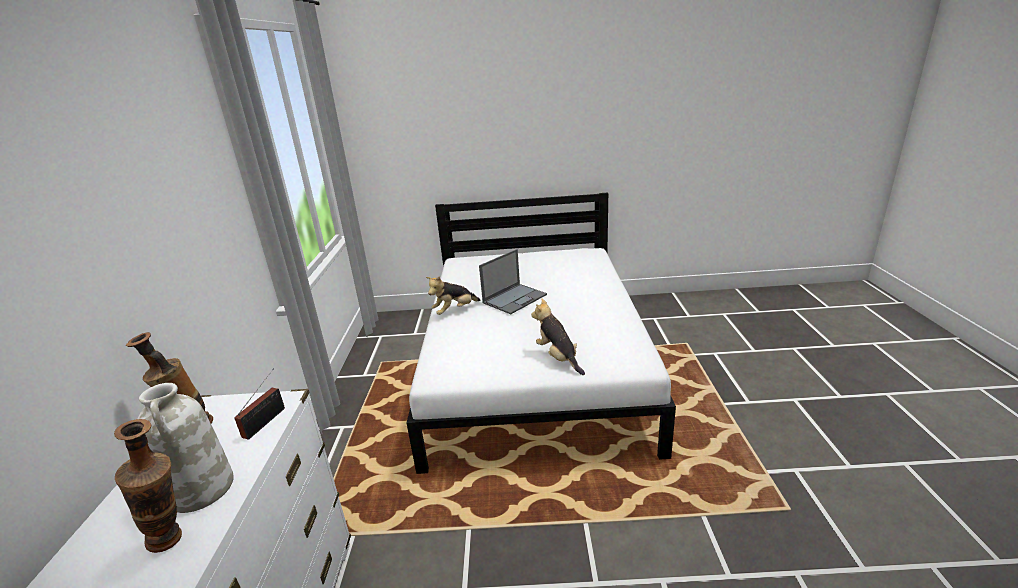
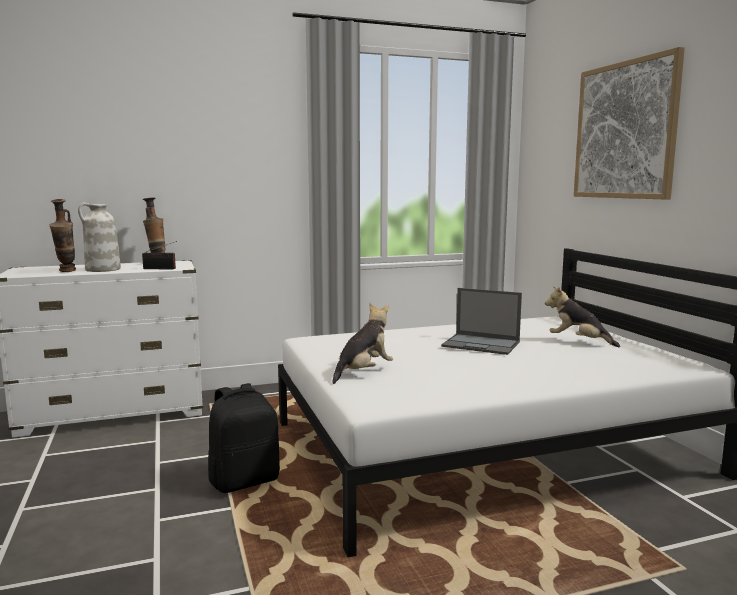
camera: 70 degrees right, 15 degrees down
plush toy [426,276,480,315] -> plush toy moved to [545,286,620,347]
none -> black backpack [208,383,280,493]
none -> picture [574,47,685,200]

